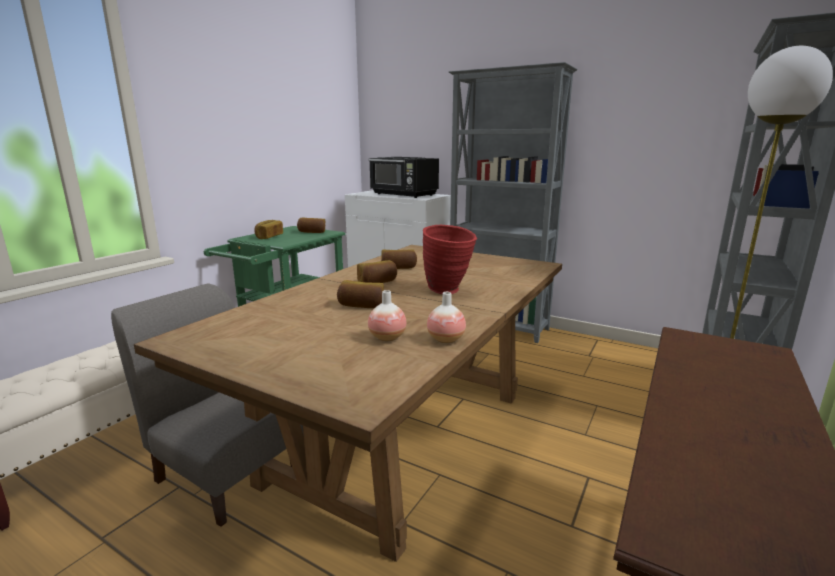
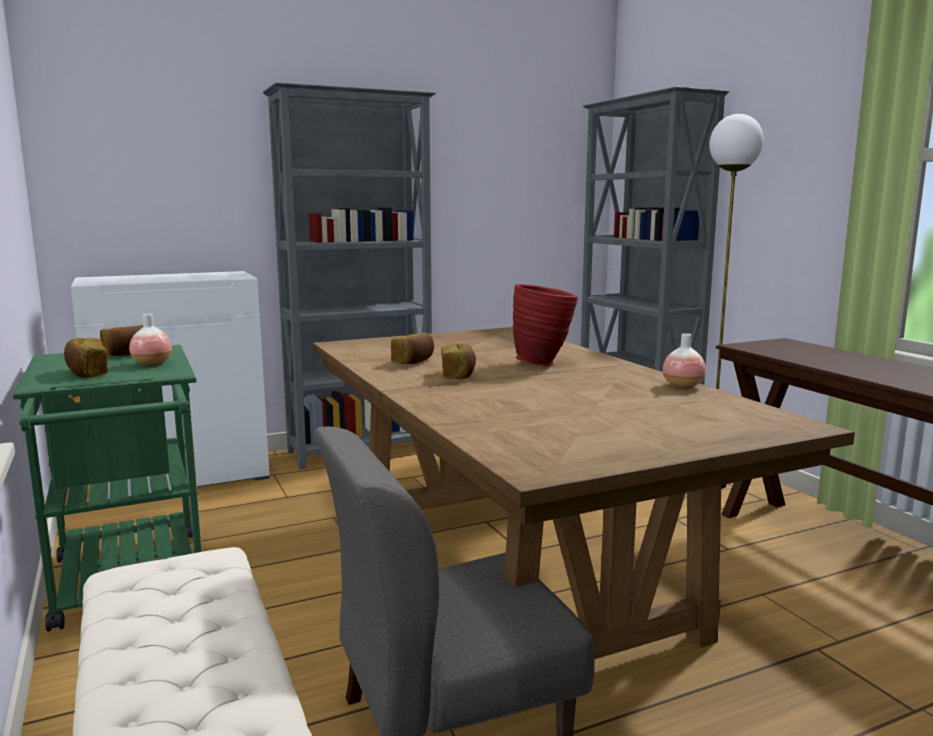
camera: 55 degrees left, 5 degrees down
bread [337,280,384,308] -> none
vase [368,290,406,342] -> vase moved to [129,314,172,366]
black microwave [369,157,439,198] -> none

